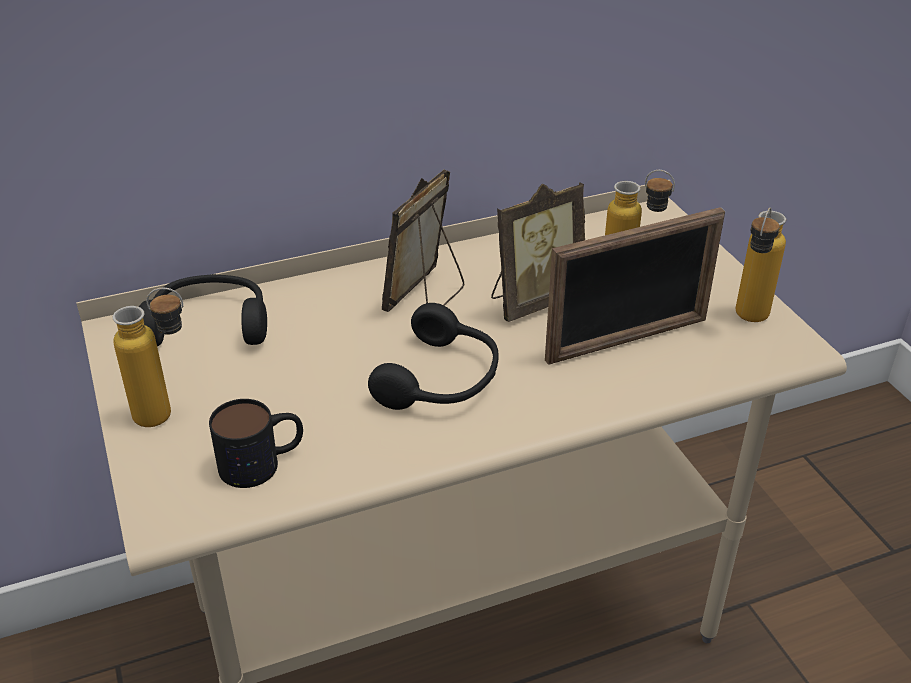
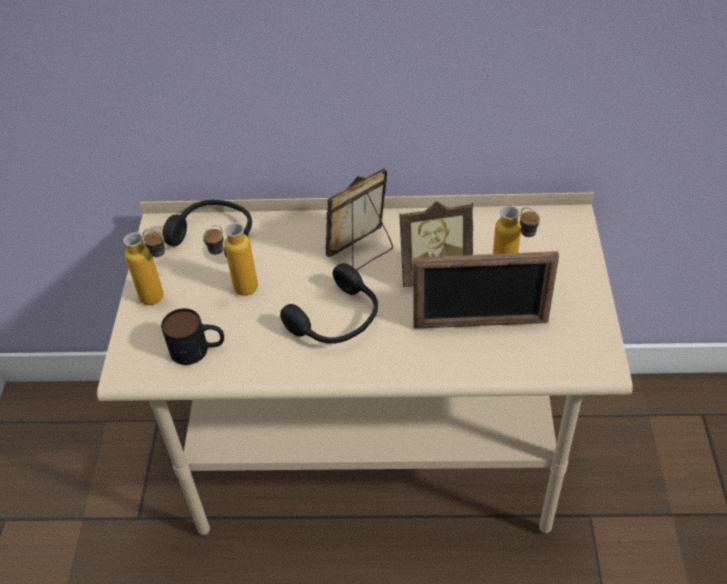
camera: 25 degrees right, 10 degrees up
bottle [735,208,787,322] -> bottle moved to [203,223,258,296]

